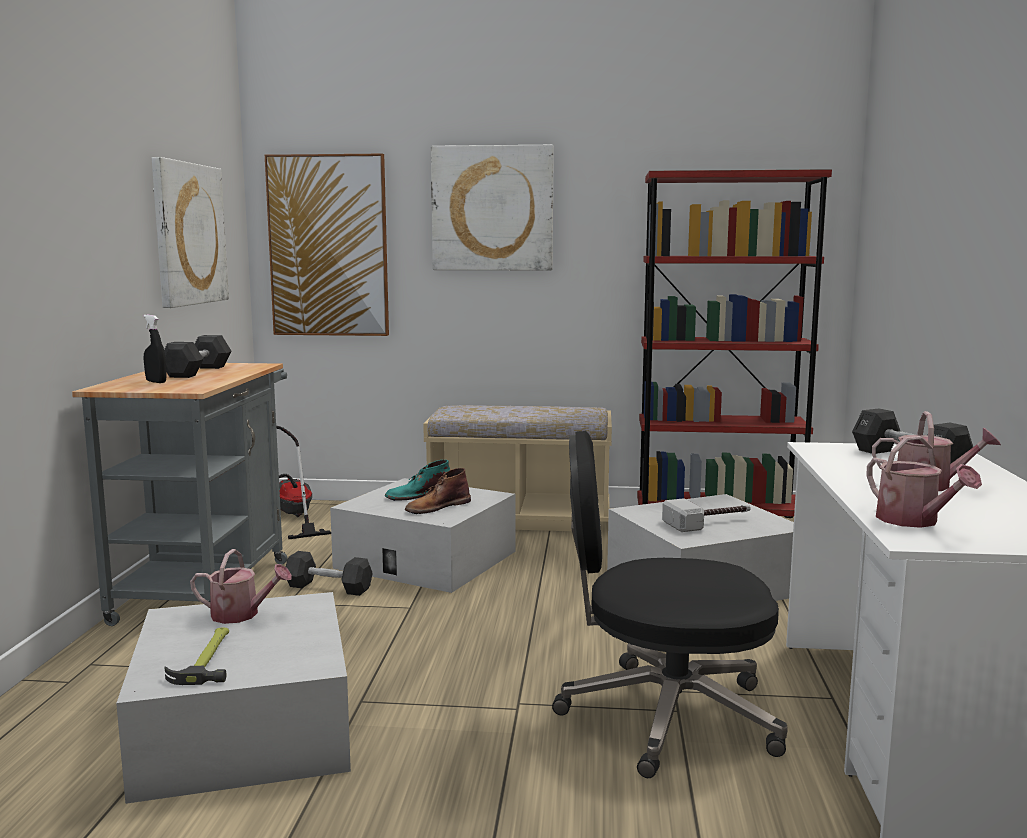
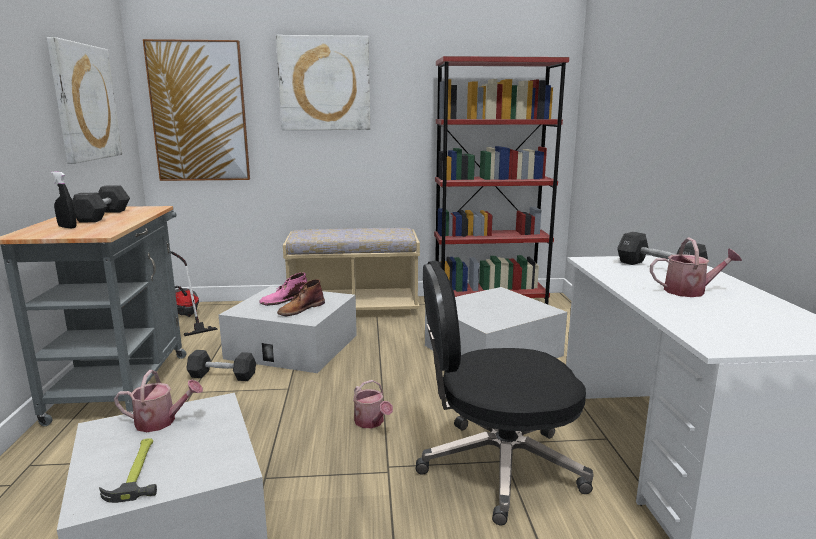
camera: 10 degrees left, 5 degrees up
turquoise boot [385,460,450,501] -> pink boot [259,273,307,306]
hammer [662,498,751,532] -> none
watering can [867,436,982,528] -> watering can moved to [353,380,393,428]

